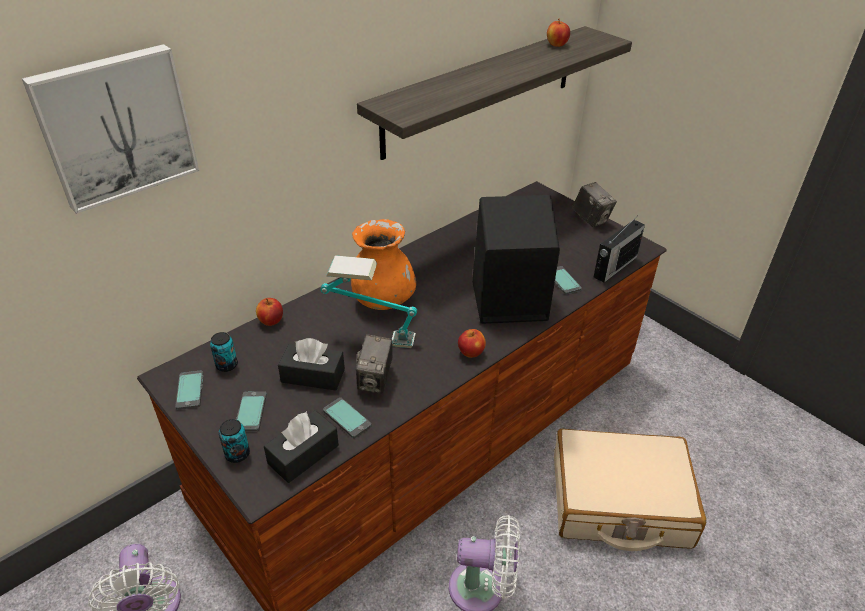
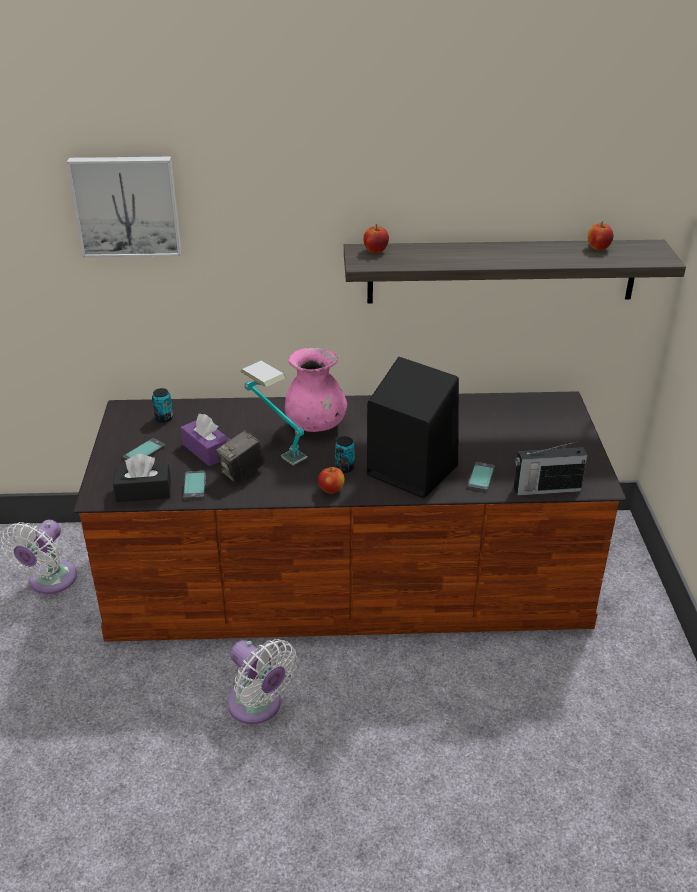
camera: 40 degrees right, 5 degrees down
phone [175,371,203,410] -> none
can [219,419,250,463] -> can moved to [335,436,355,473]
apple [256,298,283,326] -> apple moved to [363,224,389,253]
black tissue box [278,338,345,391] -> purple tissue box [180,414,229,466]
orange vase [351,219,416,310] -> pink vase [285,348,347,432]
beige suitcase [554,429,706,551] -> none
camera [572,182,617,227] -> none

